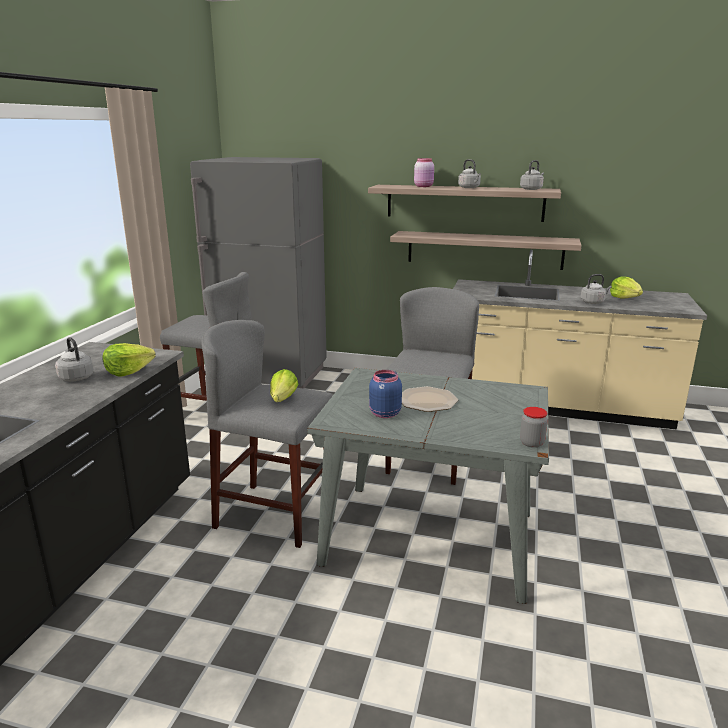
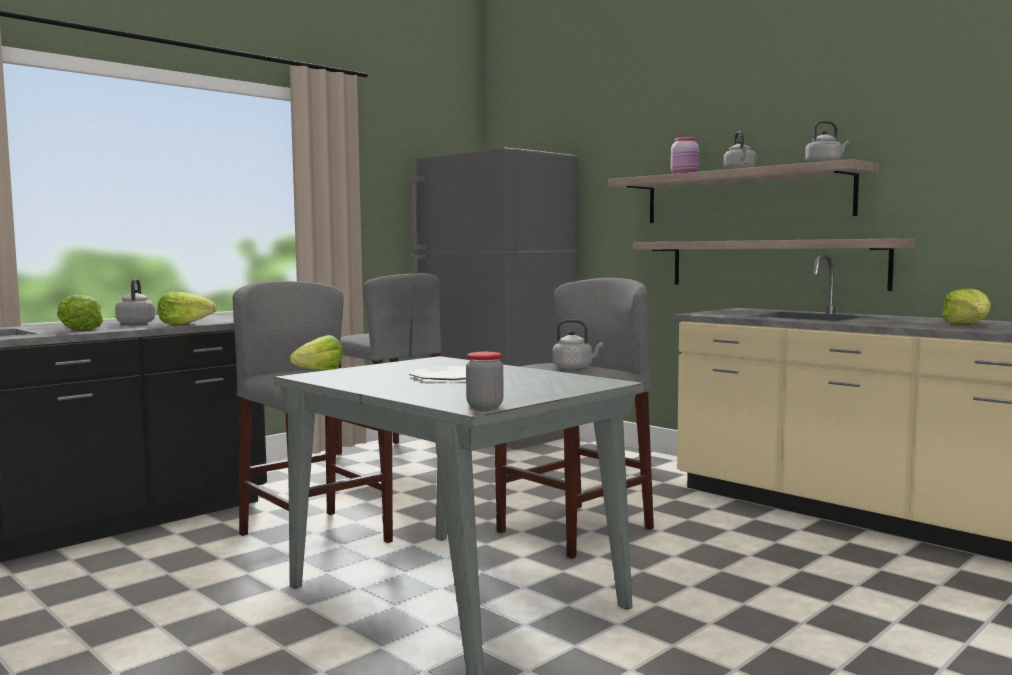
camera: 30 degrees right, 15 degrees down
blue jar [369,370,402,418] -> none
grey kettle [580,274,612,304] -> grey kettle moved to [553,319,603,370]
none -> lettuce [57,295,103,330]

